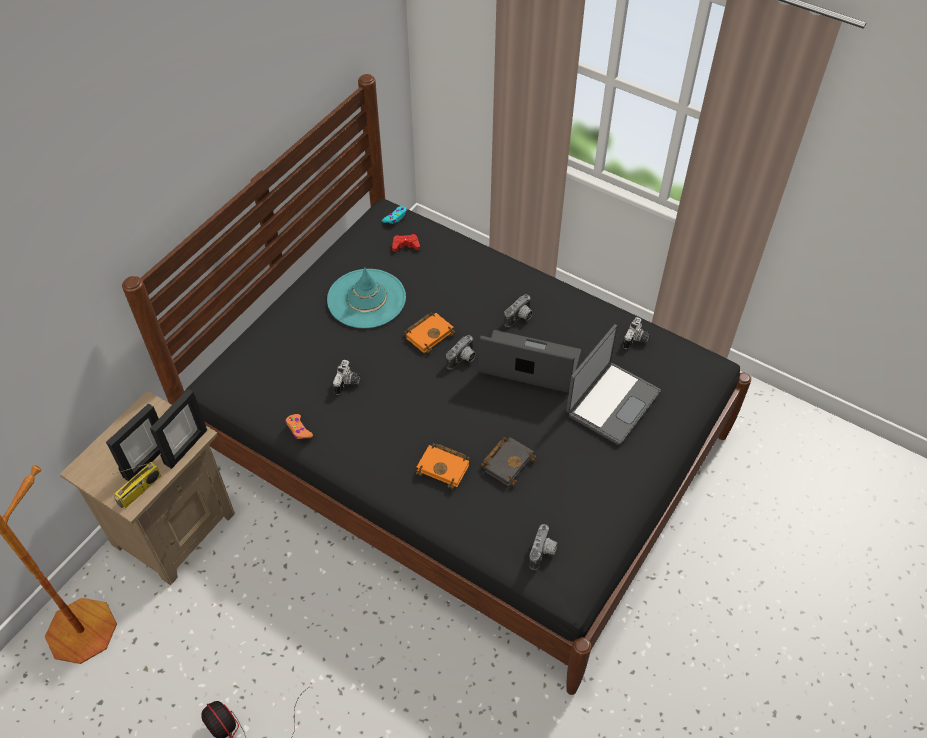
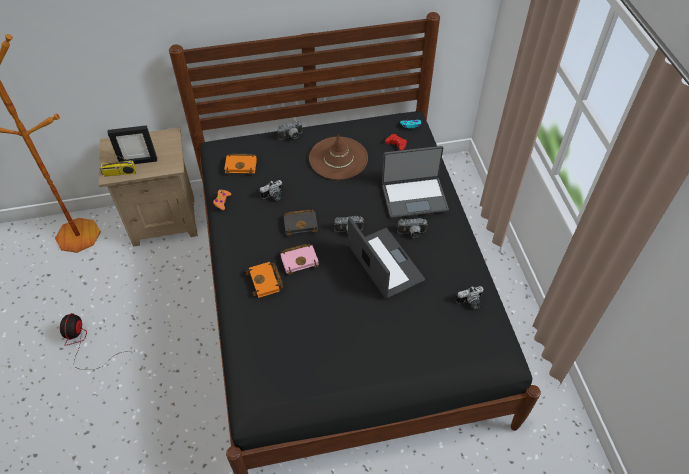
camera: 45 degrees right, 0 degrees up
picture frame [150,389,207,469] -> none
turquoise hat [327,267,406,328] -> brown hat [309,134,368,180]
orange book [404,313,455,353] -> orange book moved to [224,154,257,175]
black book [481,437,537,486] -> black book moved to [283,210,318,236]
camera [529,524,558,570] -> camera moved to [277,121,303,140]
laptop [566,324,661,445] -> laptop moved to [382,146,449,218]
none -> pink book [280,244,319,275]

